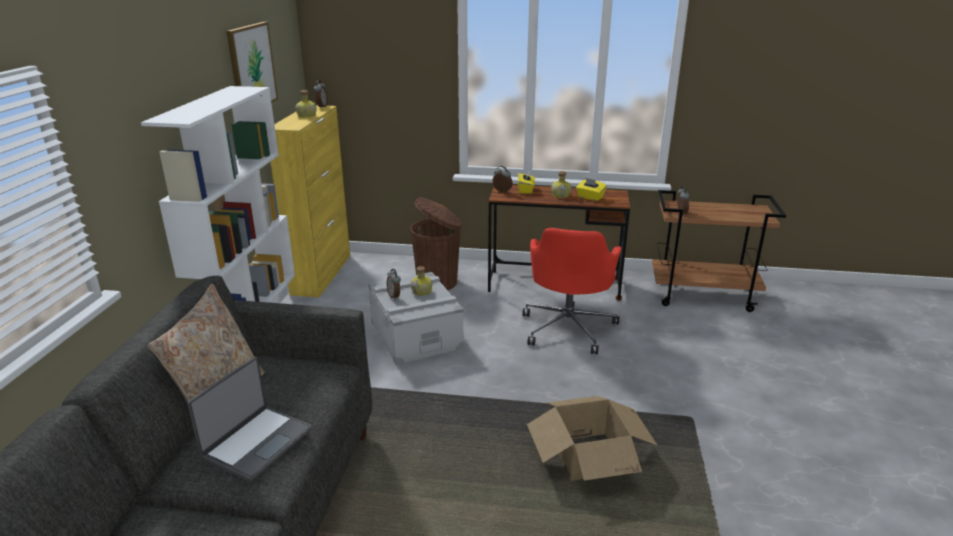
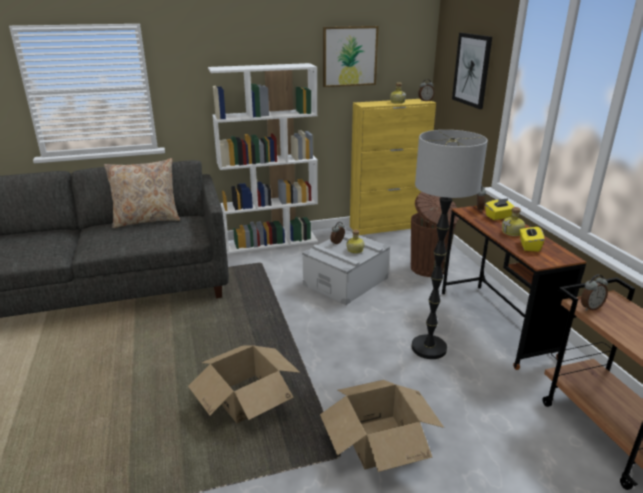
camera: 65 degrees right, 0 degrees up
laptop [187,357,312,482] -> none
red office chair [522,228,621,354] -> floor lamp [412,130,488,359]
none -> cardboard box [320,380,444,472]
none -> picture [452,33,492,109]

